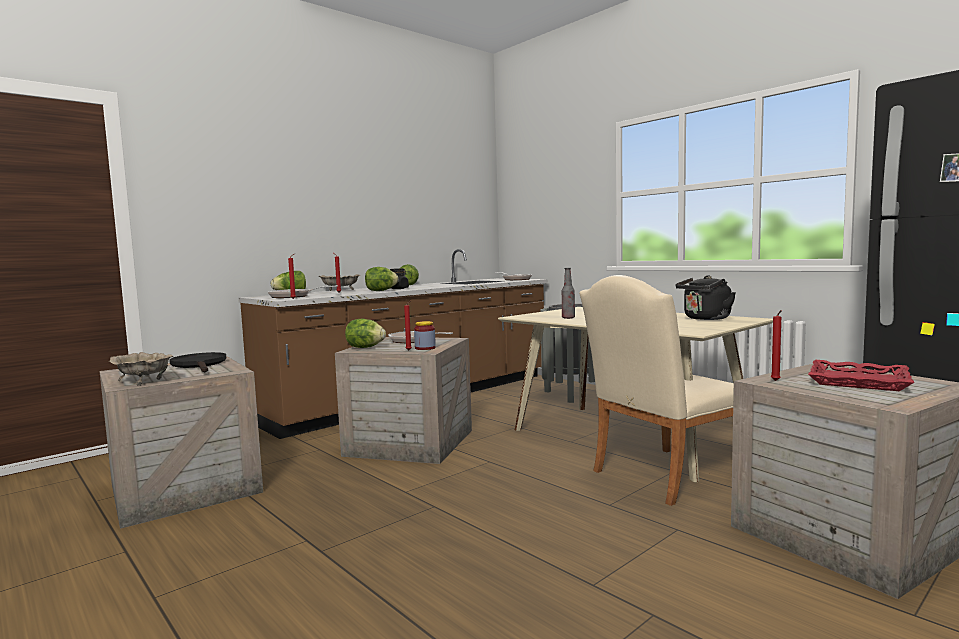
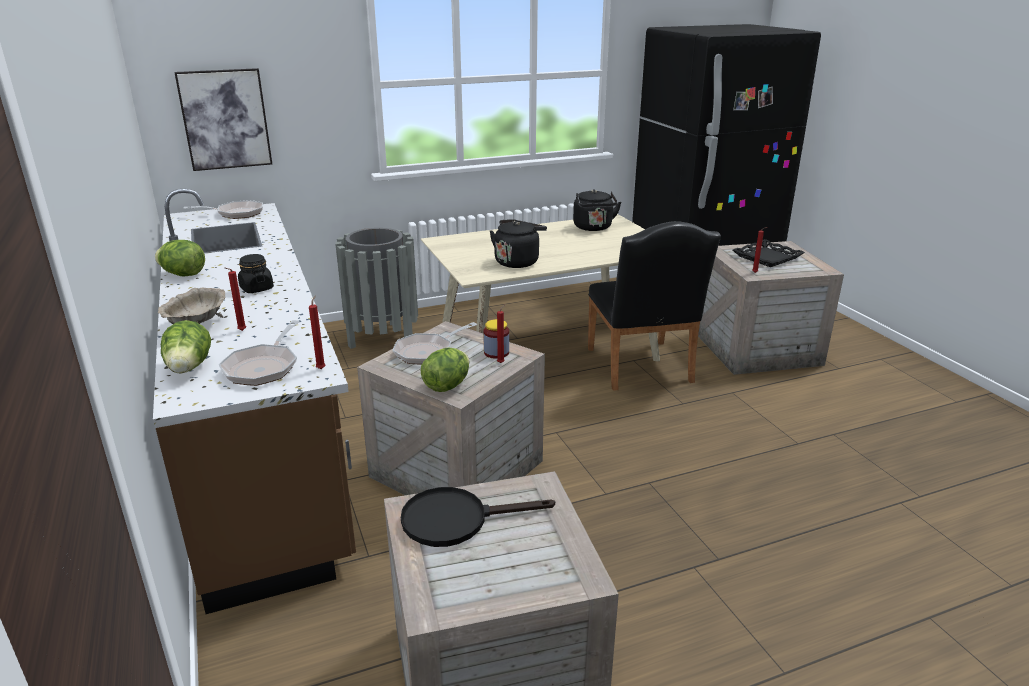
camera: 70 degrees left, 20 degrees up
beige bowl [109,352,173,386] -> none
lettuce [365,267,398,291] -> none
bottle [562,268,575,319] -> black kettle [490,219,547,268]
beige chair [579,275,734,506] -> black chair [588,221,721,391]
red tray [808,360,914,391] -> black tray [733,239,805,267]
none -> picture [174,68,272,171]

